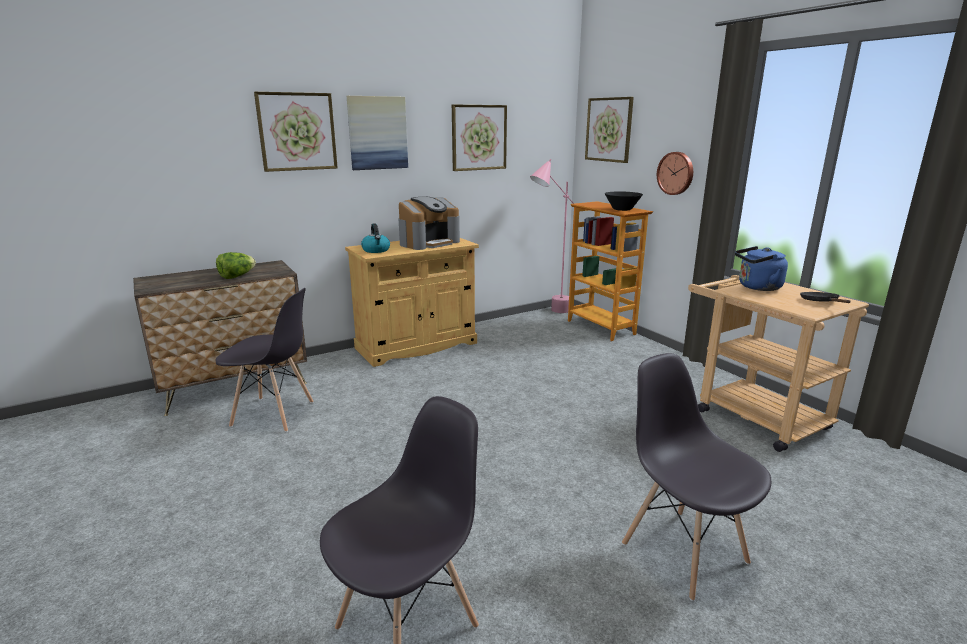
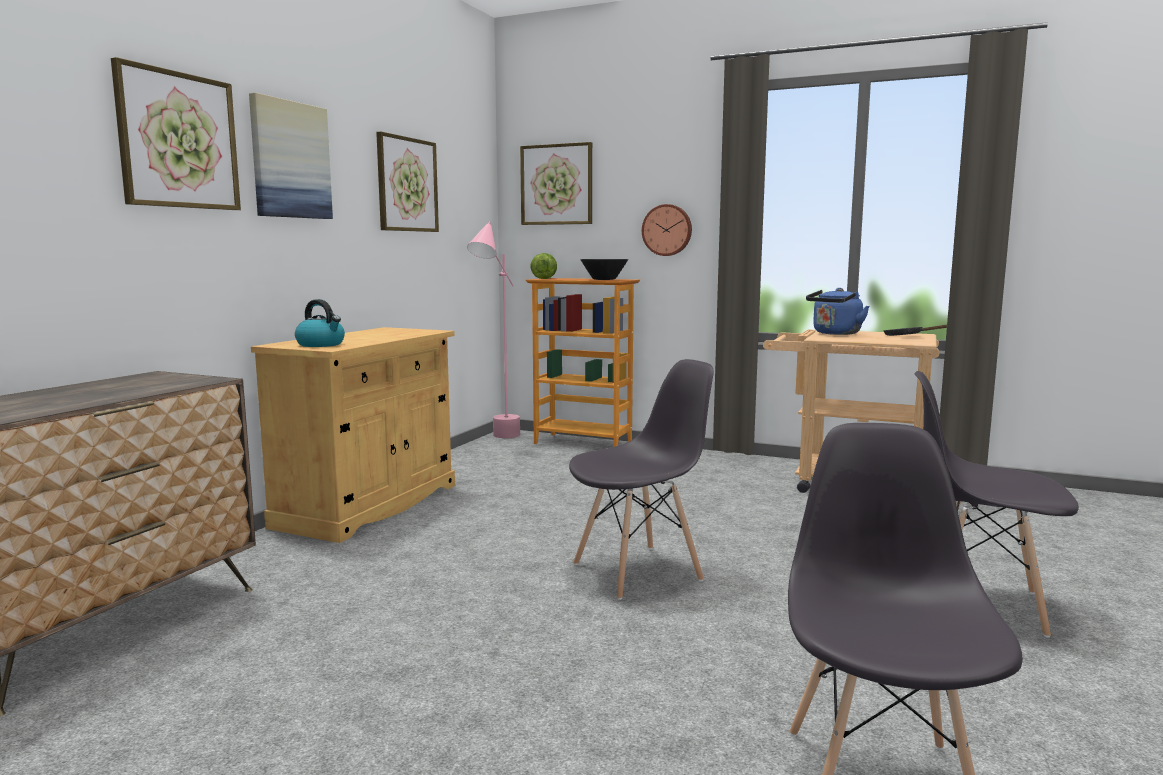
camera: 35 degrees left, 10 degrees down
lettuce [216,252,256,279] -> lettuce moved to [530,253,557,279]
grey chair [216,288,314,432] -> grey chair moved to [569,359,714,600]
coffee machine [398,197,460,250] -> none

